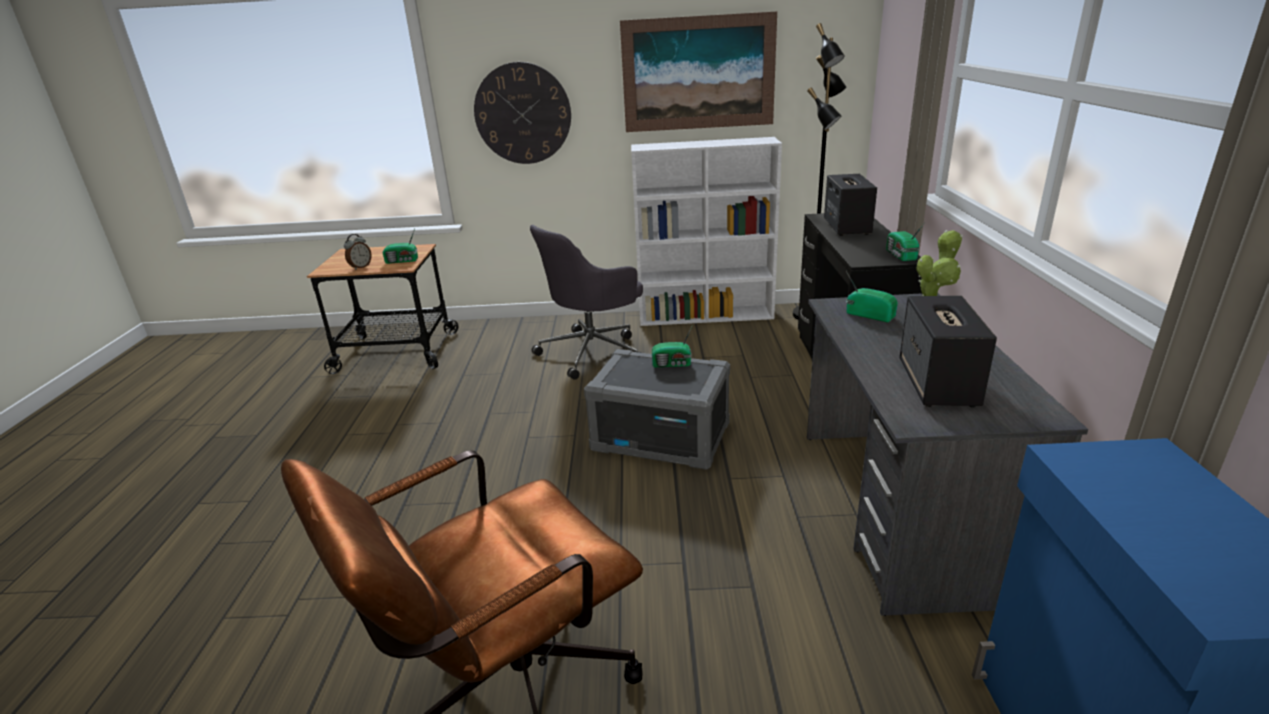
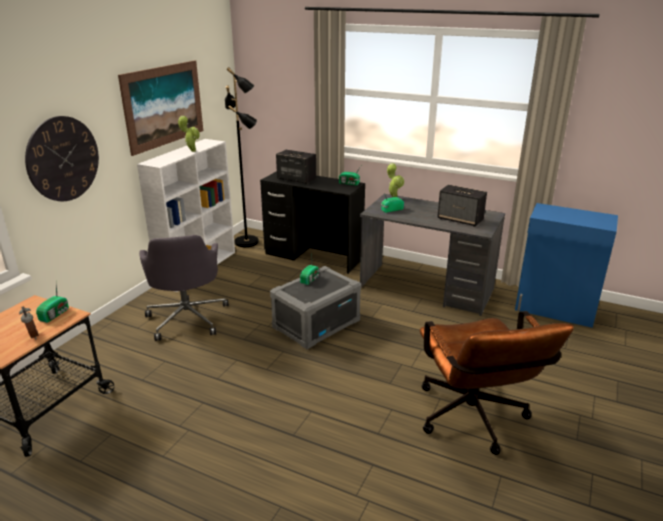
camera: 65 degrees left, 0 degrees up
none -> potted plant [178,116,200,152]

